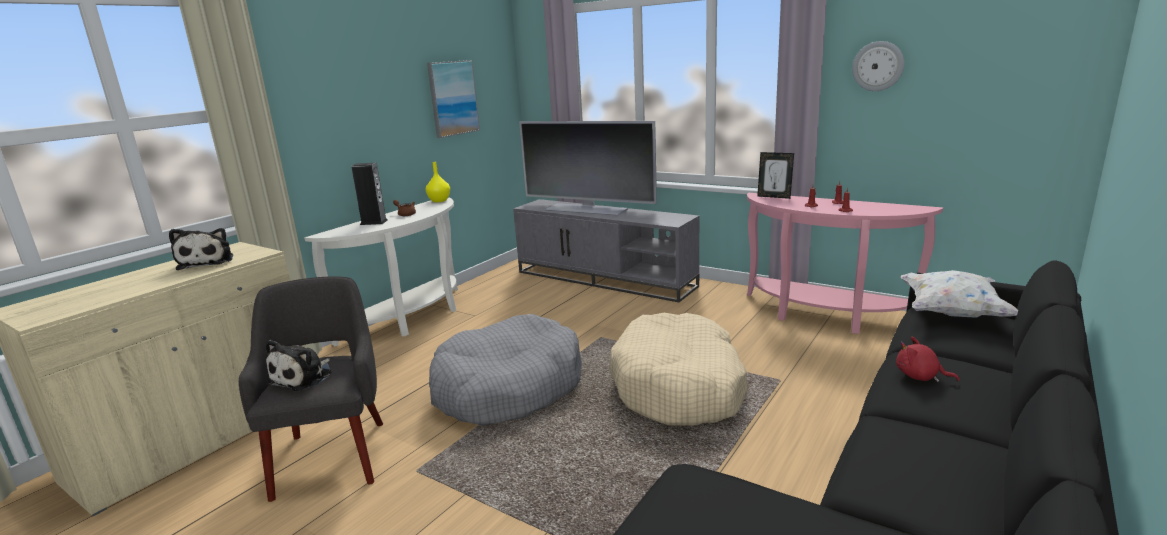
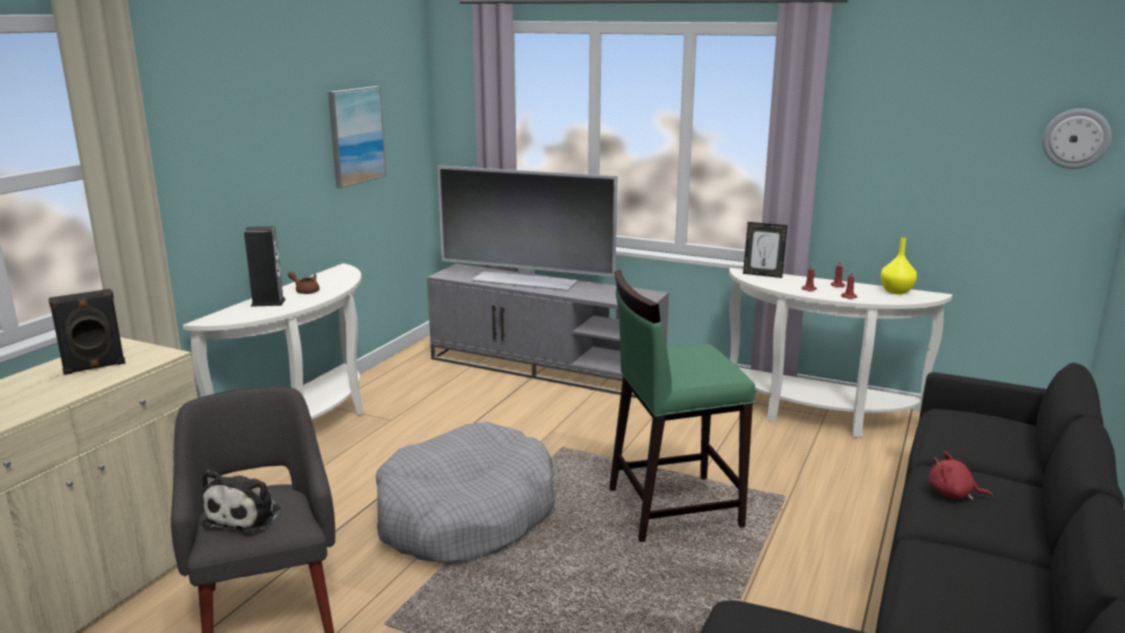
camera: 10 degrees left, 0 degrees up
plush toy [169,228,233,270] -> black speaker [48,289,125,375]
yellow vase [426,162,450,202] -> yellow vase moved to [881,238,917,294]
beige dog bed [609,313,749,426] -> green stool [609,270,756,542]
pink console table [747,193,943,334] -> white console table [729,268,953,438]
wall clock [852,41,905,91] -> wall clock moved to [1042,109,1111,169]
white pillow [900,270,1018,318] -> none

